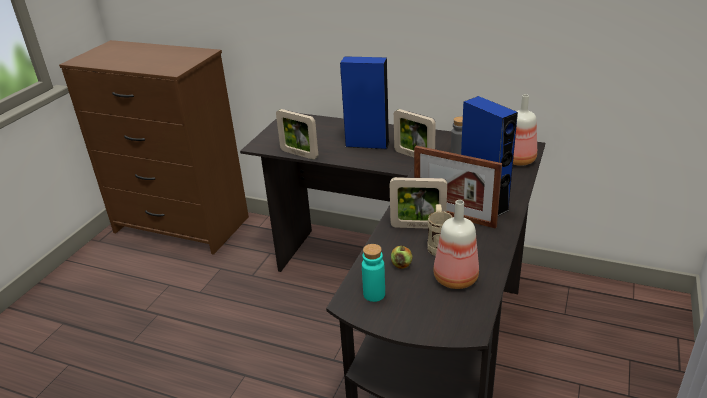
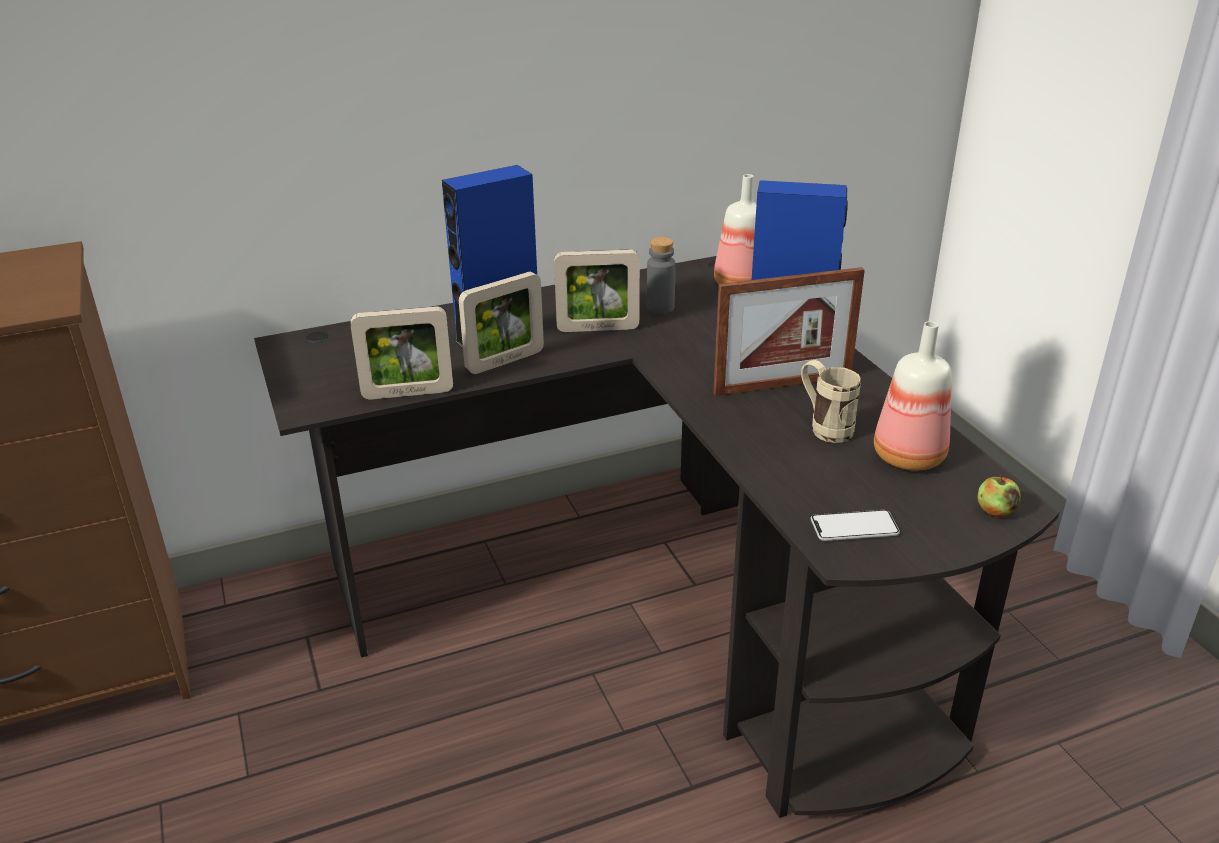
camera: 45 degrees left, 0 degrees up
turquoise bottle [362,244,385,302] -> phone [811,510,900,541]
picture frame [390,177,447,229] -> picture frame moved to [459,272,544,374]
apple [391,245,412,269] -> apple moved to [977,474,1020,518]

